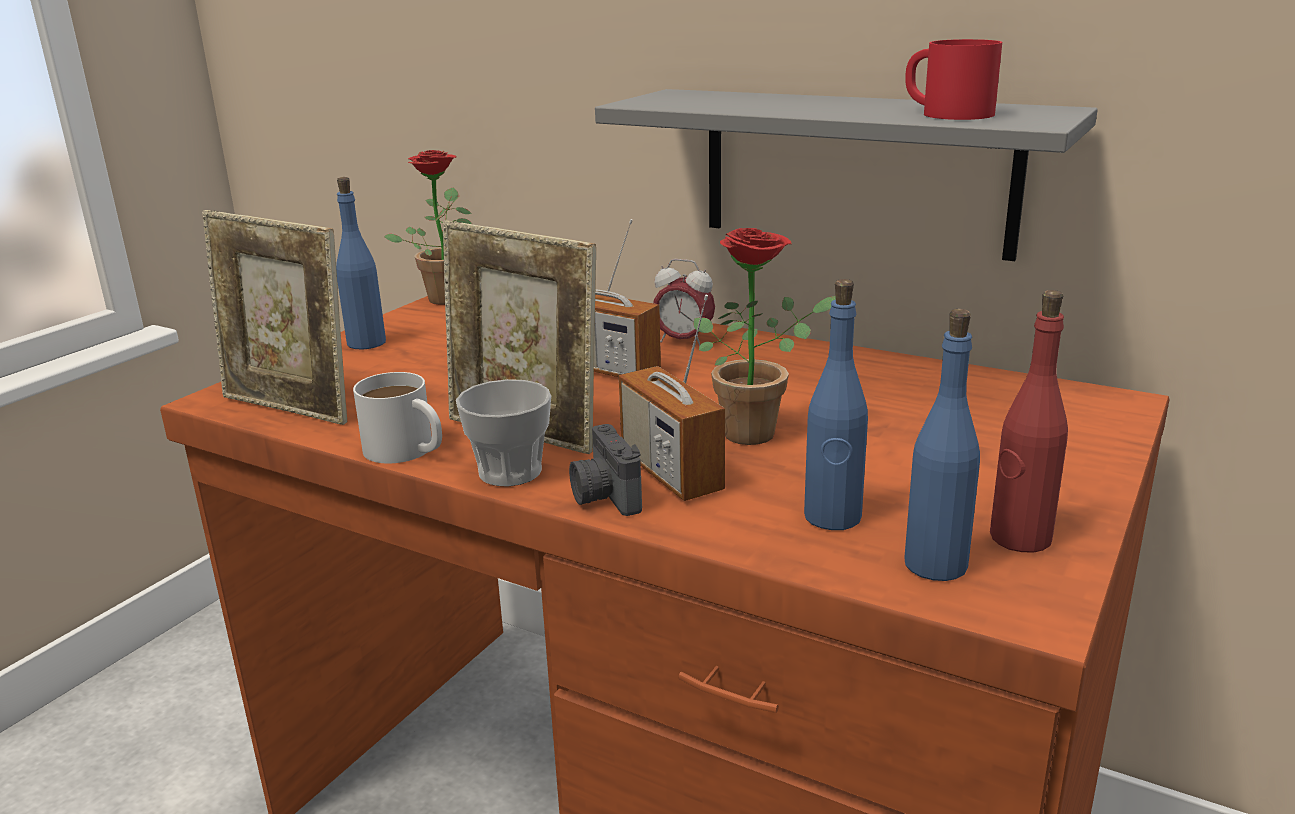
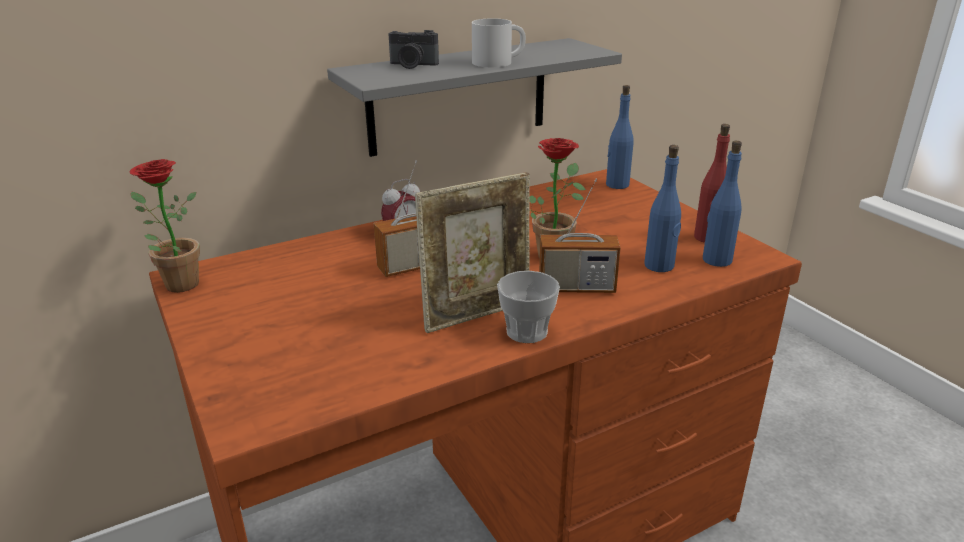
camera: 60 degrees left, 5 degrees up
picture frame [202,210,347,425] -> none
blue bottle [336,177,386,350] -> blue bottle moved to [606,85,634,189]
white mug [353,372,442,463] -> white mug moved to [472,18,526,67]
camera [569,424,642,516] -> camera moved to [388,30,439,69]
red mug [905,39,1002,120] -> none

